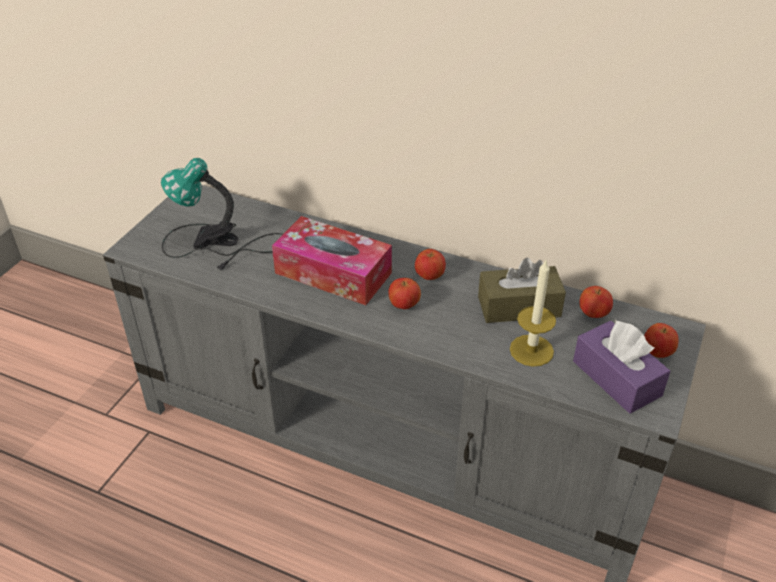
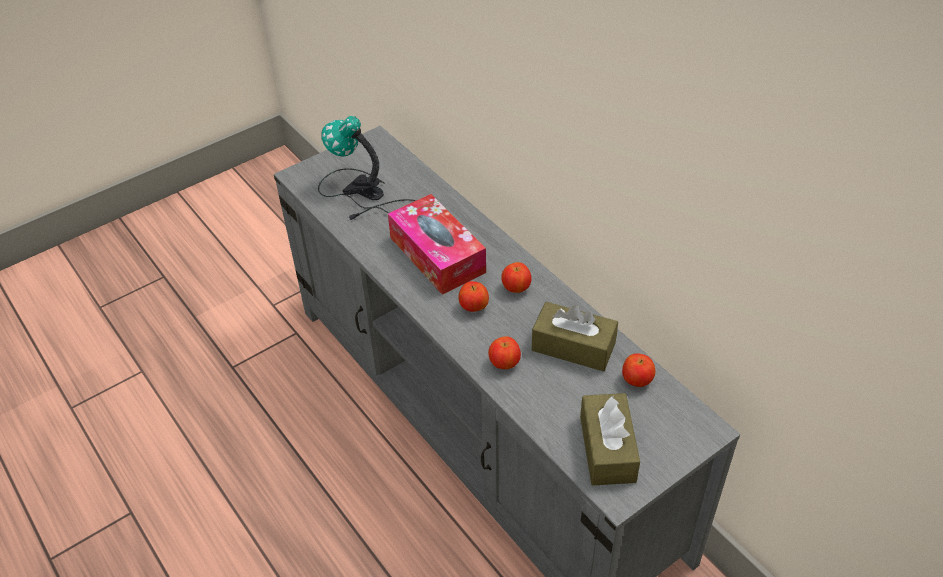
camera: 30 degrees right, 5 degrees up
candle [510,260,556,367] -> none
purple tissue box [573,320,670,414] -> brown tissue box [580,393,640,486]
apple [644,323,679,358] -> apple moved to [488,336,521,369]

